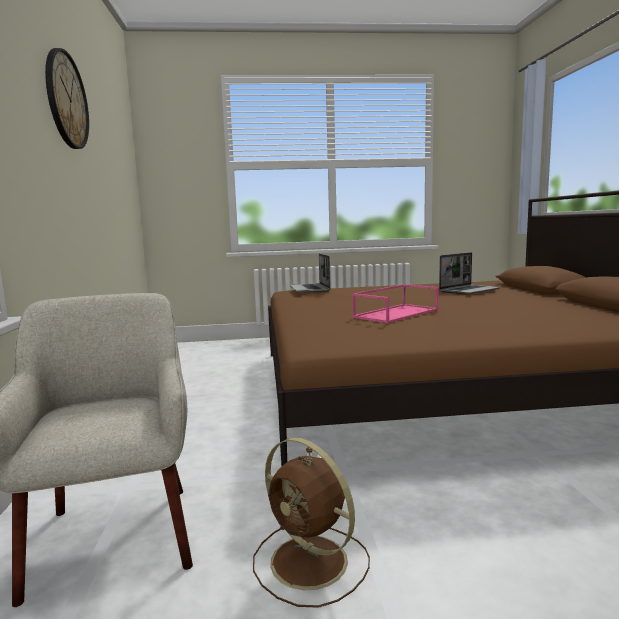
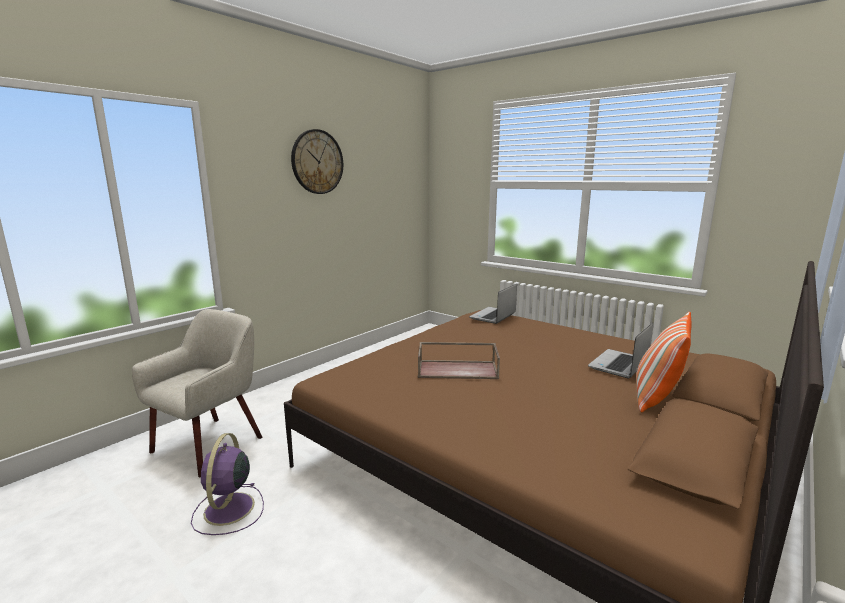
camera: 45 degrees right, 5 degrees up
brown fan [253,437,370,608] -> purple fan [191,433,264,535]
pink tray [352,284,438,323] -> brown tray [418,342,500,379]
laptop [439,252,500,295] -> laptop turned 120 degrees clockwise [588,322,654,379]
none -> pillow [636,312,692,413]

